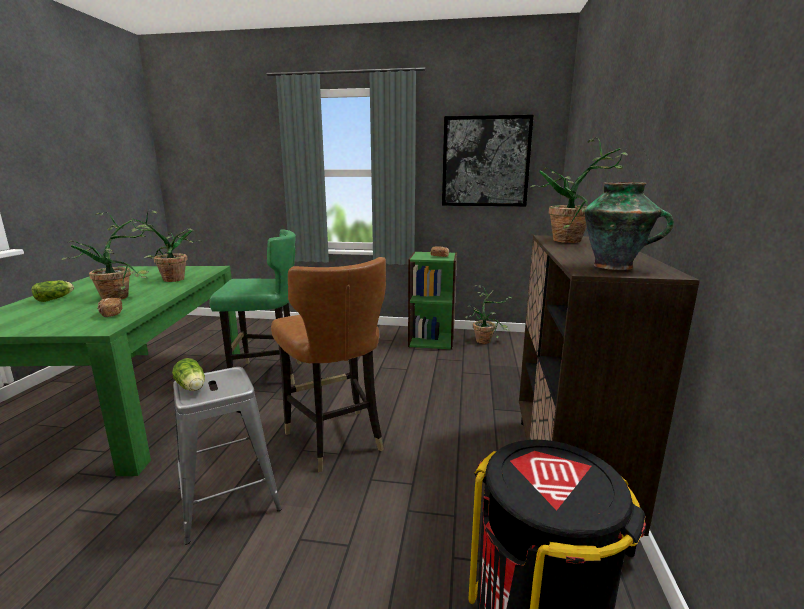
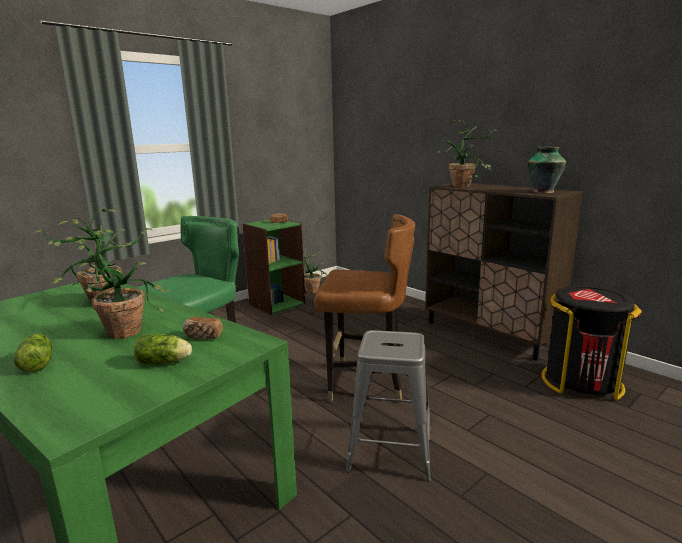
camera: 50 degrees left, 0 degrees up
lettuce [172,358,205,391] -> lettuce moved to [134,334,192,365]
picture [442,115,534,207] -> none

